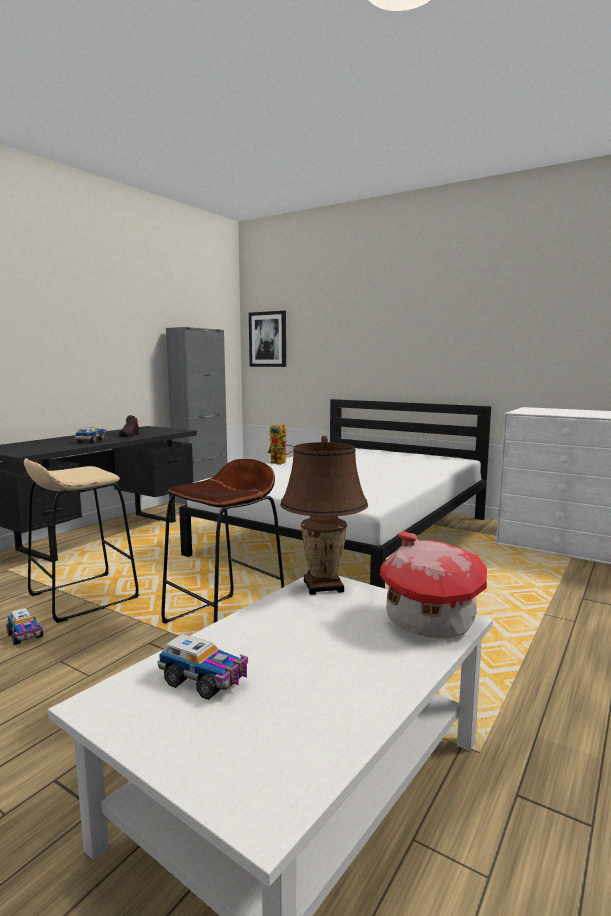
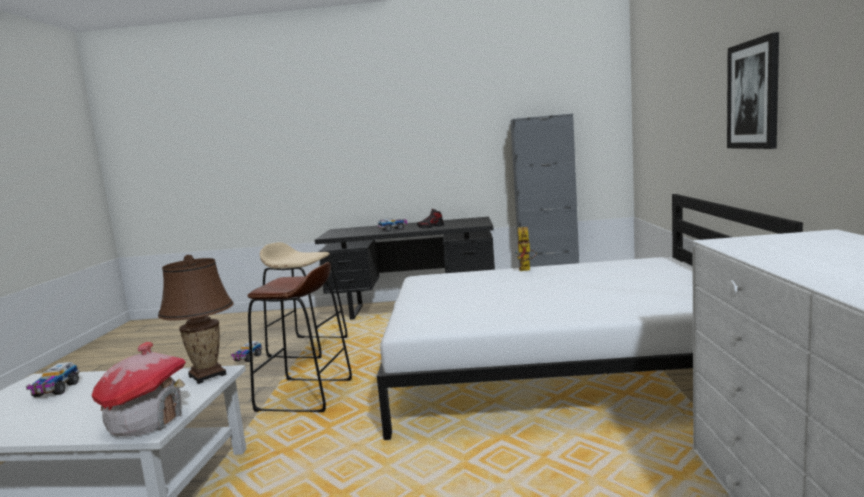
camera: 60 degrees right, 0 degrees up
picture [249,311,286,367] -> picture moved to [727,32,779,149]

